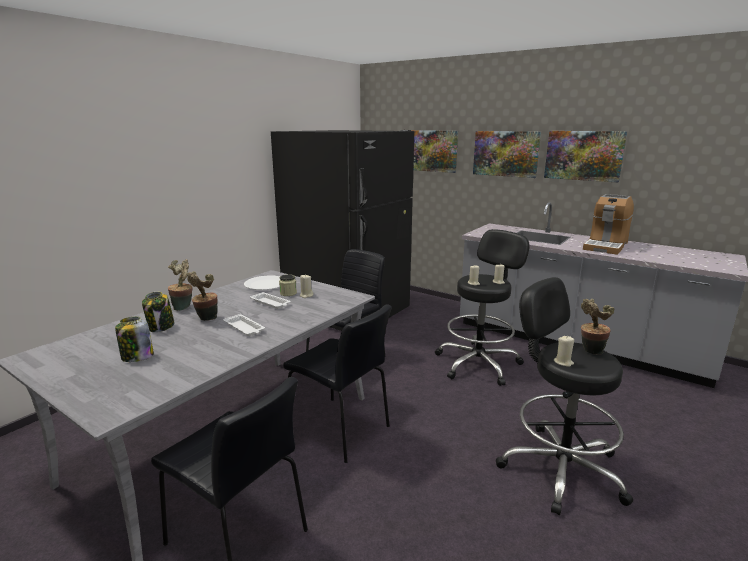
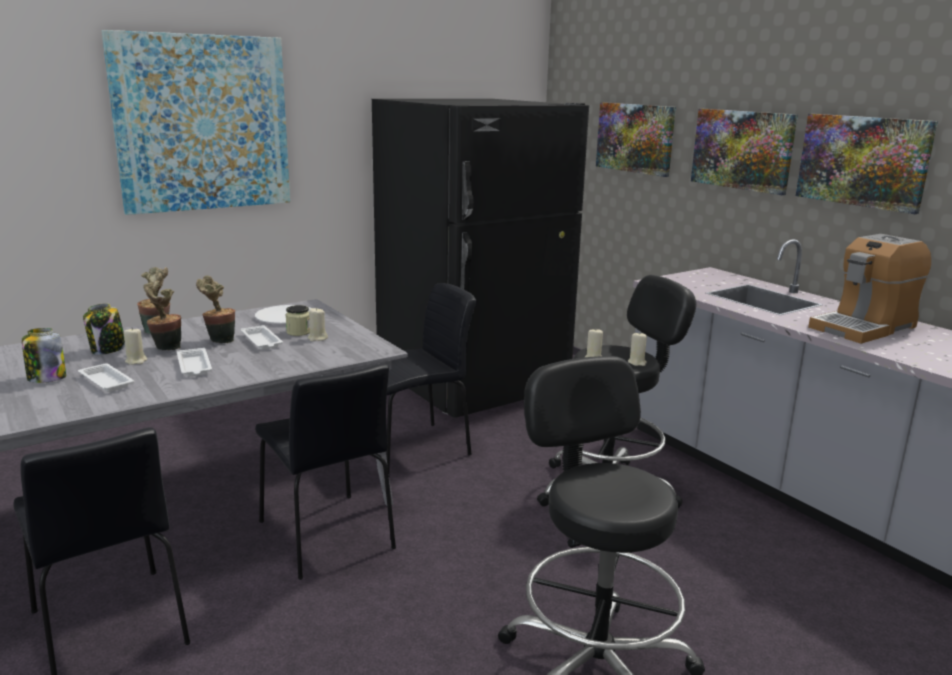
camera: 20 degrees right, 0 degrees up
beige candle [554,336,574,367] -> beige candle moved to [123,328,147,365]
potted plant [581,299,614,355] -> potted plant moved to [196,275,235,344]
none -> white tray [78,364,134,392]
none -> picture [101,30,290,215]

